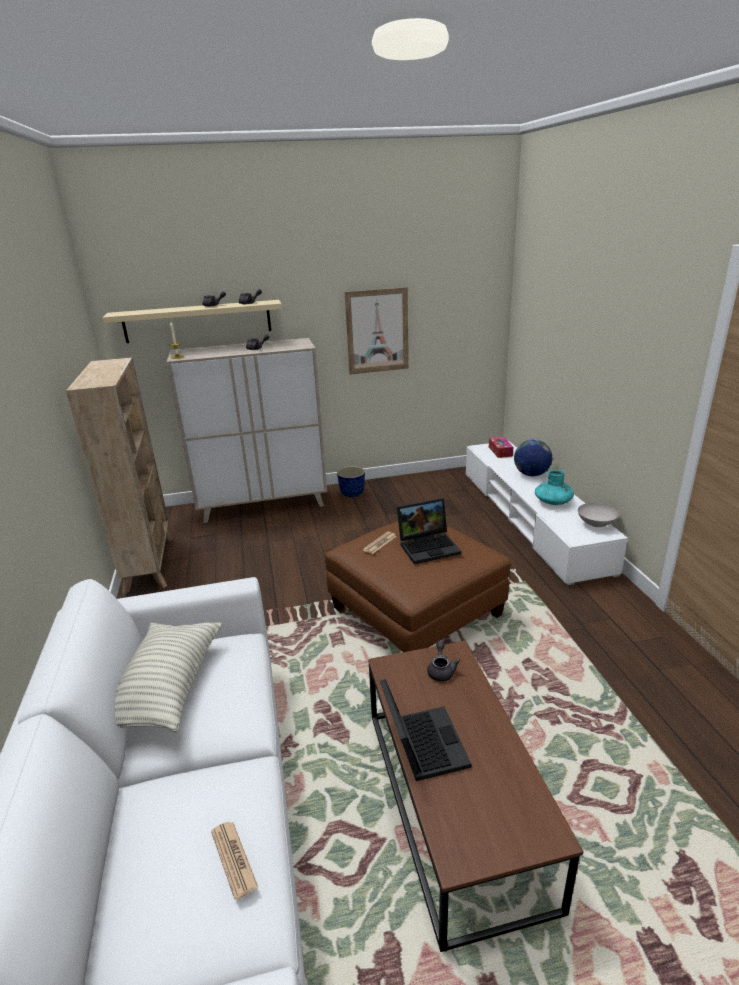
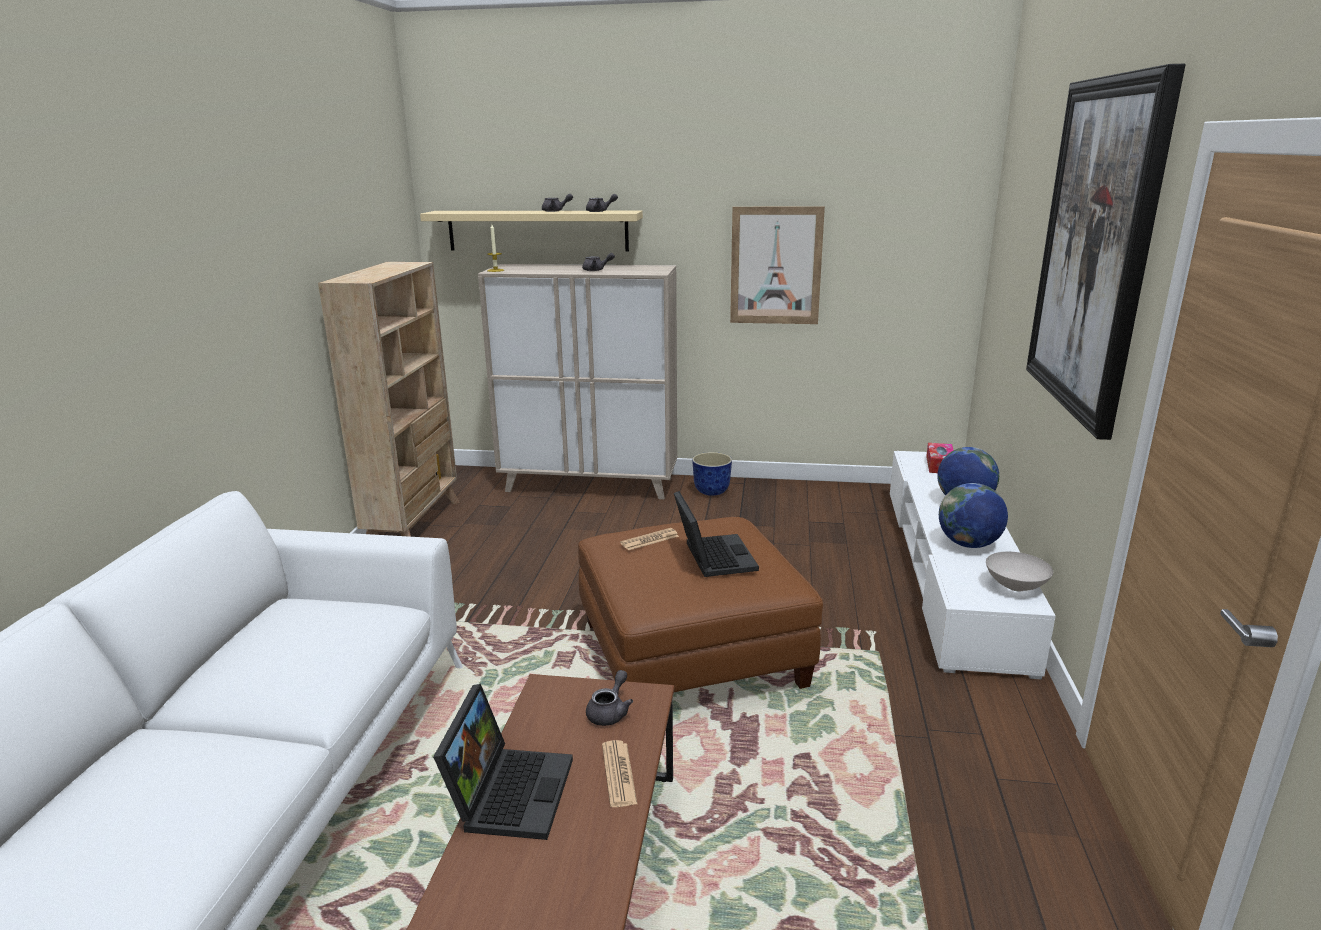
camera: 20 degrees right, 5 degrees down
pillow [115,622,222,733] -> none
newspaper [211,822,259,900] -> newspaper moved to [602,740,637,807]
laptop [397,498,461,564] -> laptop turned 105 degrees counterclockwise [674,491,759,577]
turquoise vase [535,470,574,505] -> globe [939,483,1008,548]
none -> picture [1026,64,1186,440]

